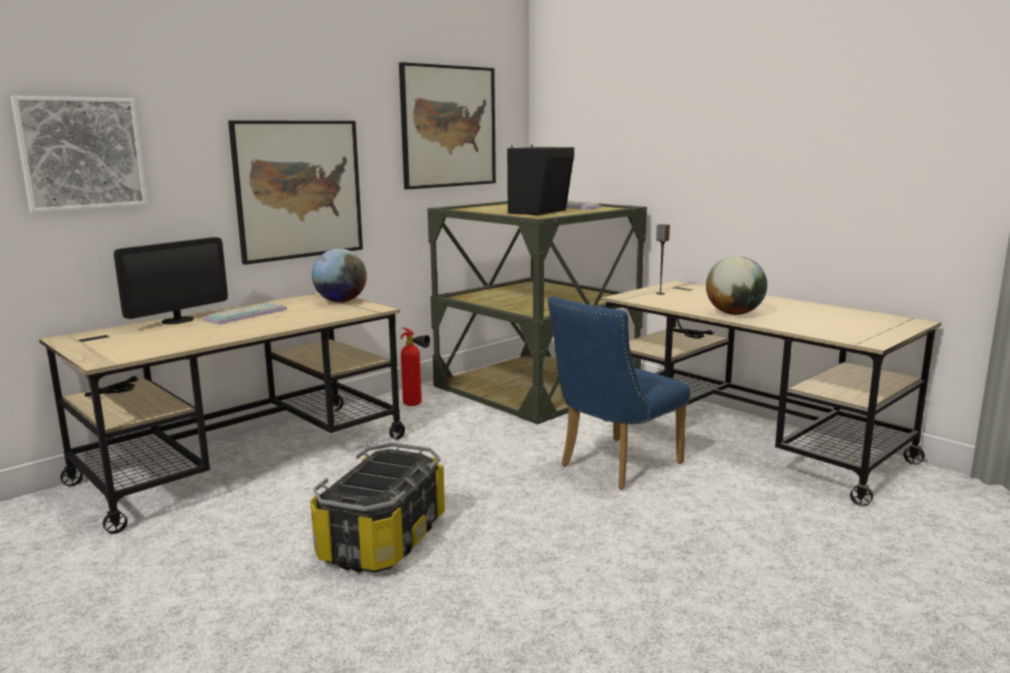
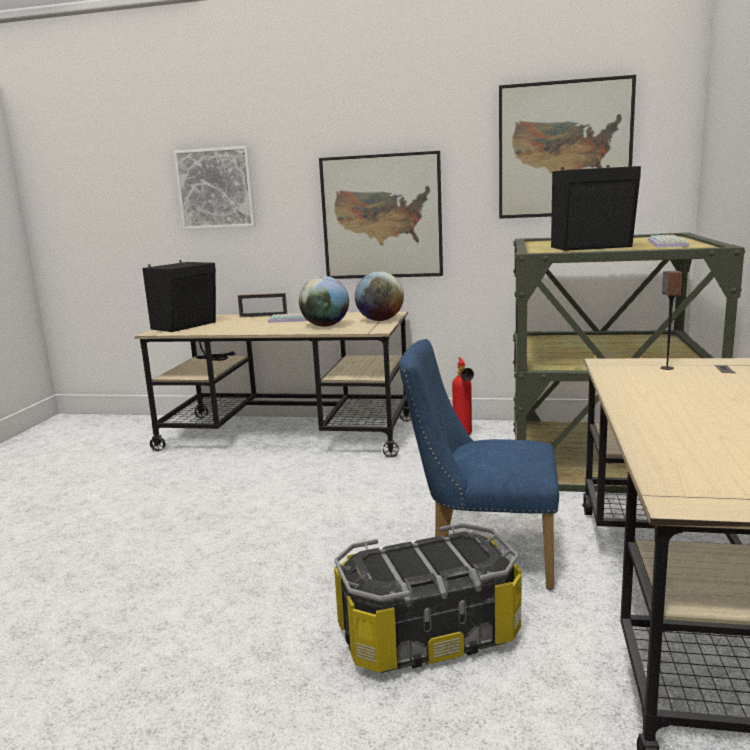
camera: 55 degrees right, 0 degrees up
monitor [114,237,228,324] -> picture frame [238,293,287,317]
storage box [310,443,445,573] -> storage box moved to [334,523,522,673]
globe [706,256,767,315] -> globe moved to [299,276,349,327]
none -> black speaker [142,260,216,332]

